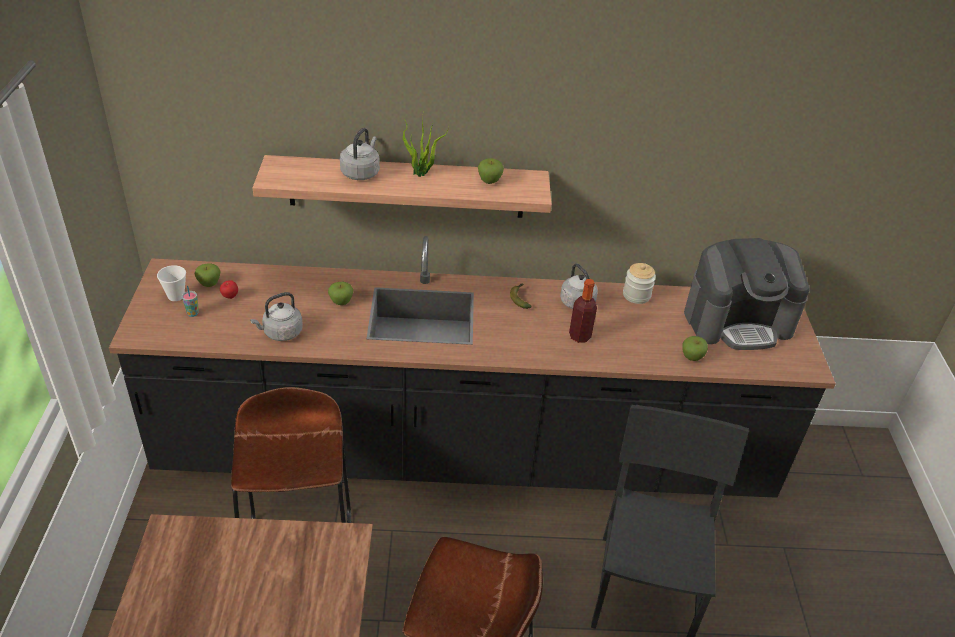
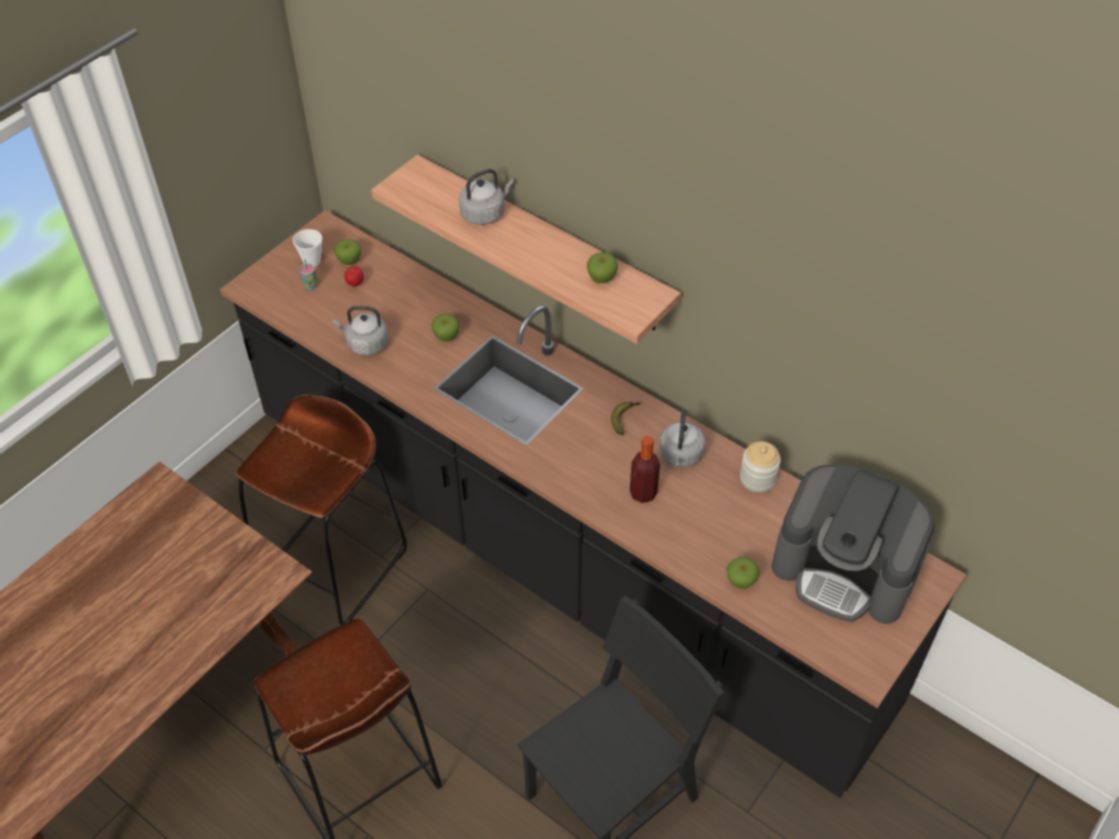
camera: 40 degrees right, 10 degrees up
potted plant [403,118,449,177] -> none

